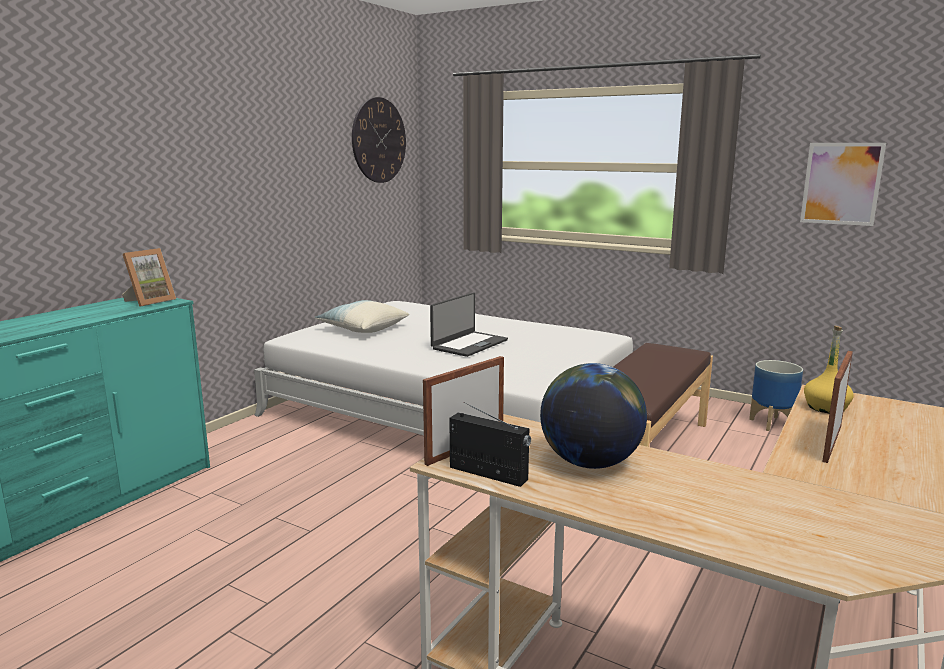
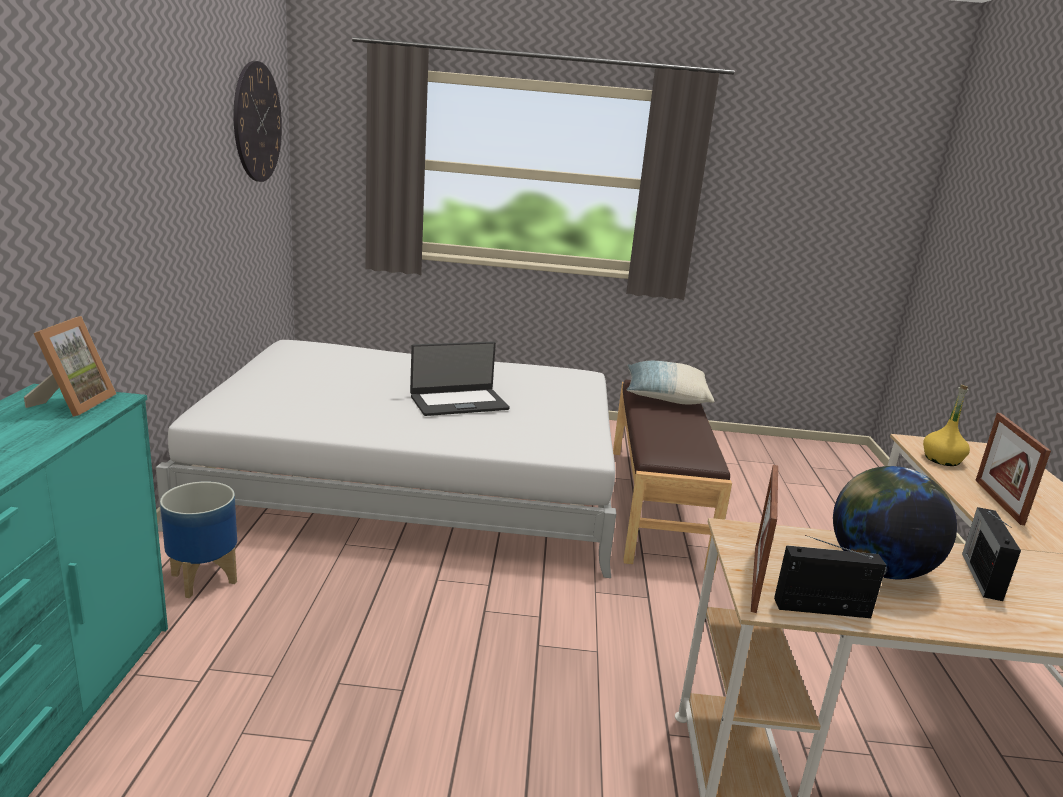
camera: 30 degrees left, 5 degrees up
pillow [314,300,409,333] -> pillow moved to [626,361,714,404]
laptop [430,292,508,357] -> laptop turned 60 degrees clockwise [410,341,510,416]
planter [749,360,803,431] -> planter moved to [160,481,237,598]
picture [800,143,886,226] -> none
none -> radio [962,507,1021,601]

